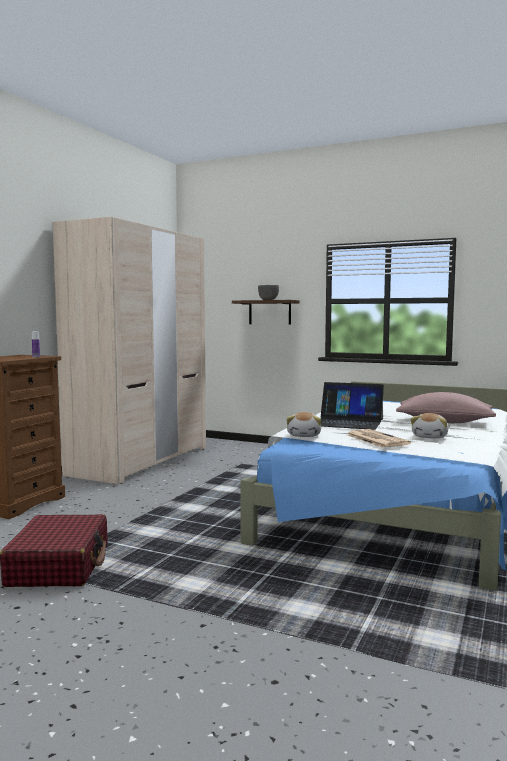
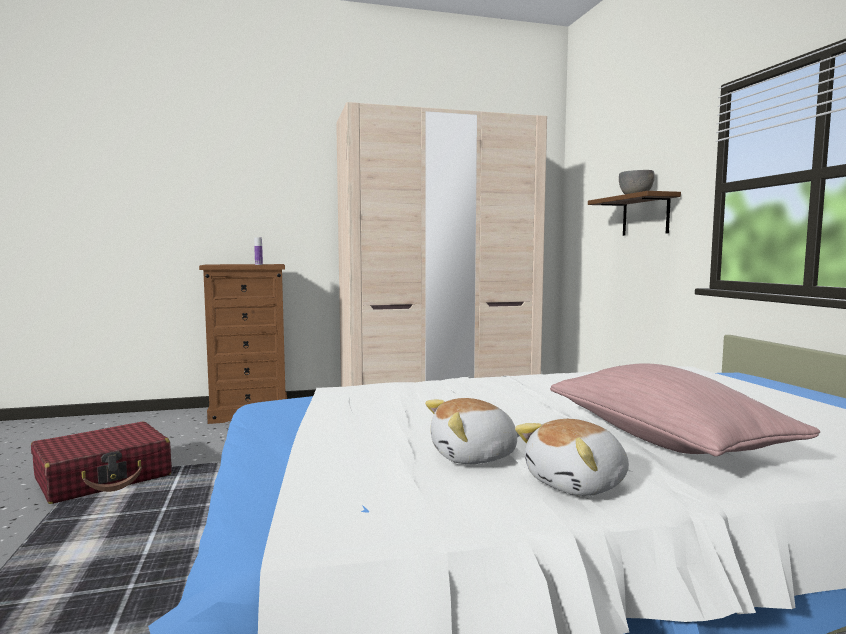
camera: 50 degrees right, 0 degrees up
plush toy [286,412,321,437] -> plush toy moved to [515,419,629,496]
laptop [320,382,384,430] -> none
newspaper [347,429,411,448] -> none

